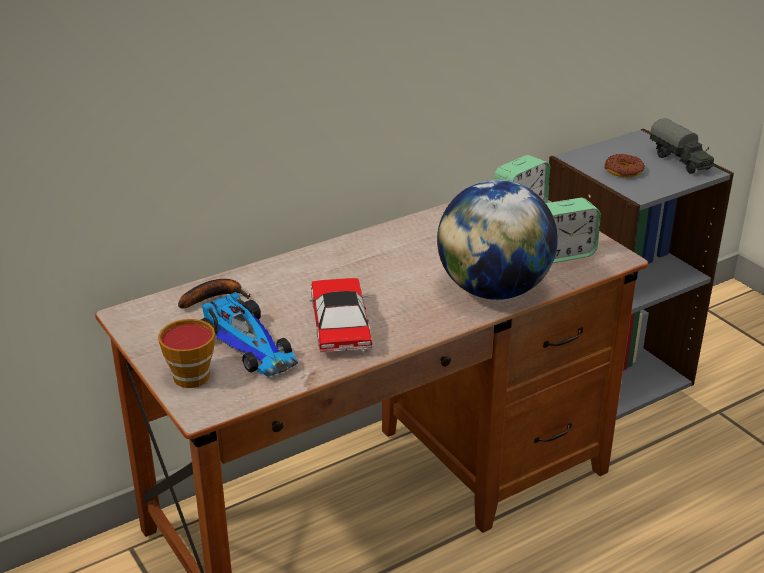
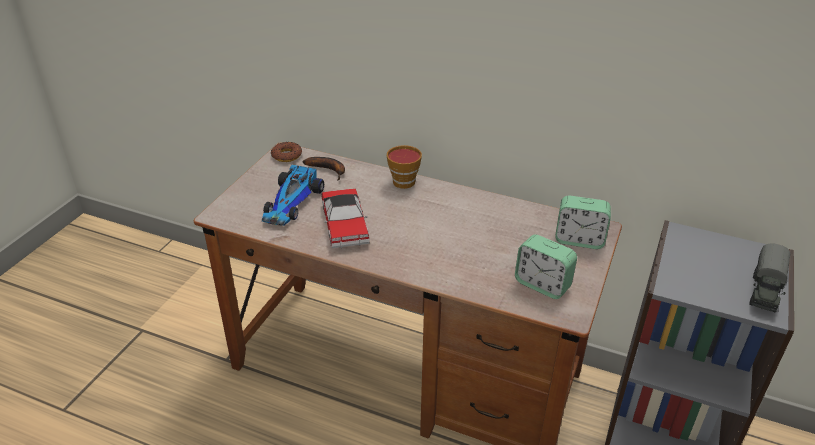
camera: 55 degrees right, 5 degrees up
cup [158,319,215,388] -> cup moved to [387,145,422,189]
toy car [310,278,372,352] -> toy car turned 120 degrees clockwise [321,189,370,248]
globe [437,180,558,300] -> none
donut [604,154,645,177] -> donut moved to [271,142,302,162]

